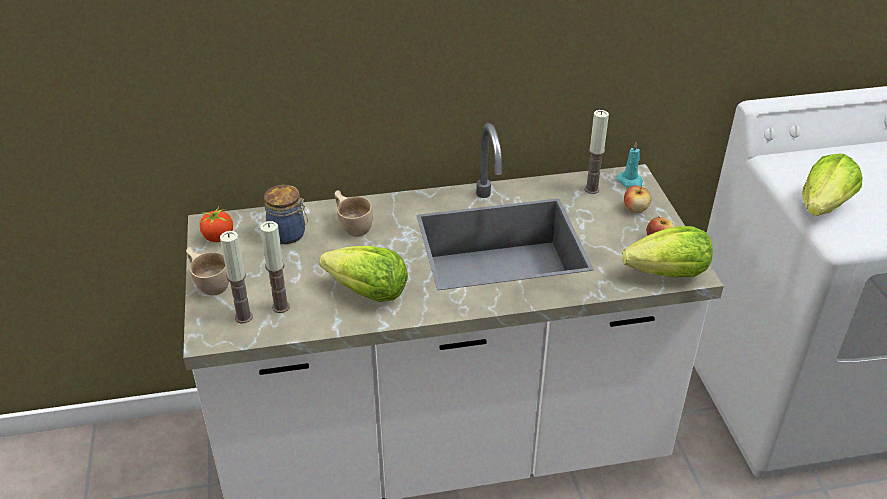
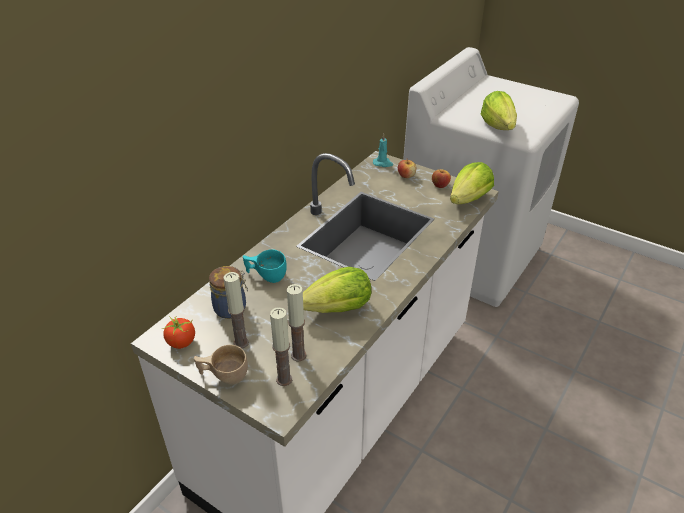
camera: 45 degrees left, 0 degrees up
beige cup [335,190,373,237] -> turquoise cup [243,249,287,283]
candle [584,110,609,194] -> candle moved to [224,272,249,348]

